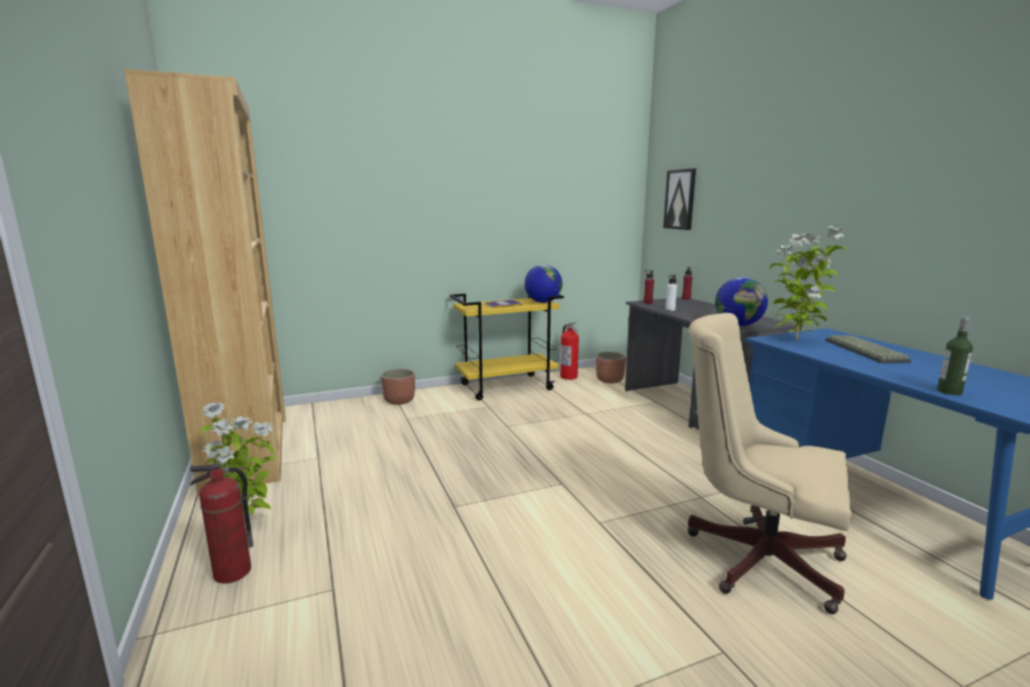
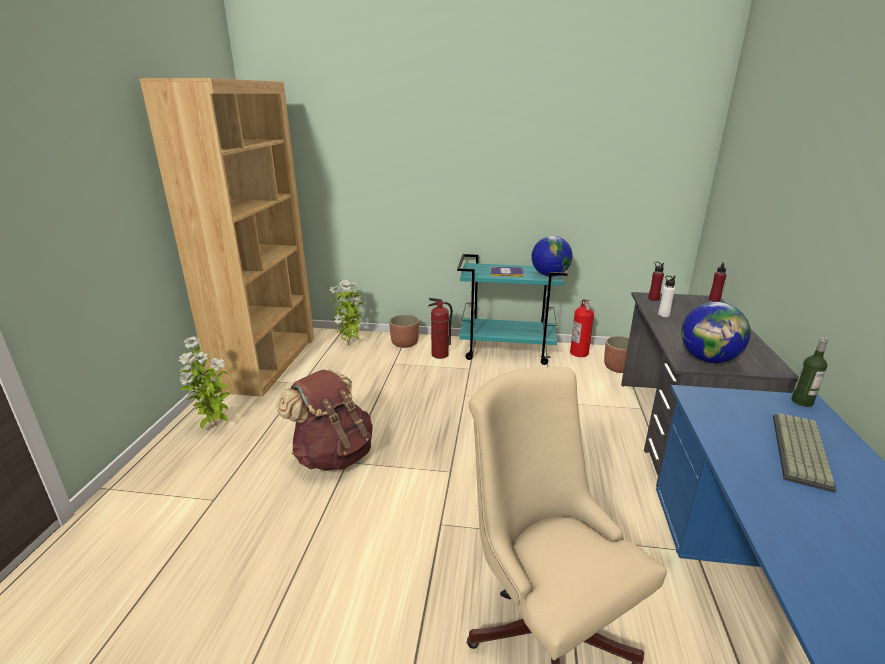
camera: 30 degrees right, 10 degrees up
fire extinguisher [190,464,254,584] -> fire extinguisher moved to [428,298,453,359]
yellow cart [450,294,564,400] -> turquoise cart [457,254,568,365]
picture [663,169,696,230] -> none
potted plant [769,226,846,342] -> potted plant moved to [329,280,363,346]
bottle [937,316,973,395] -> bottle moved to [792,337,828,407]
none -> brown backpack [277,369,373,471]

